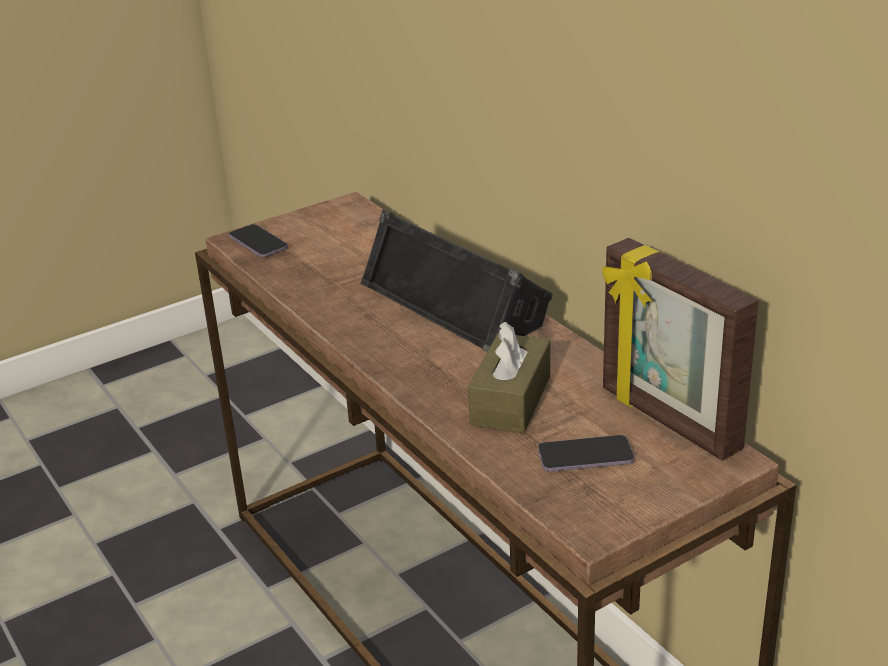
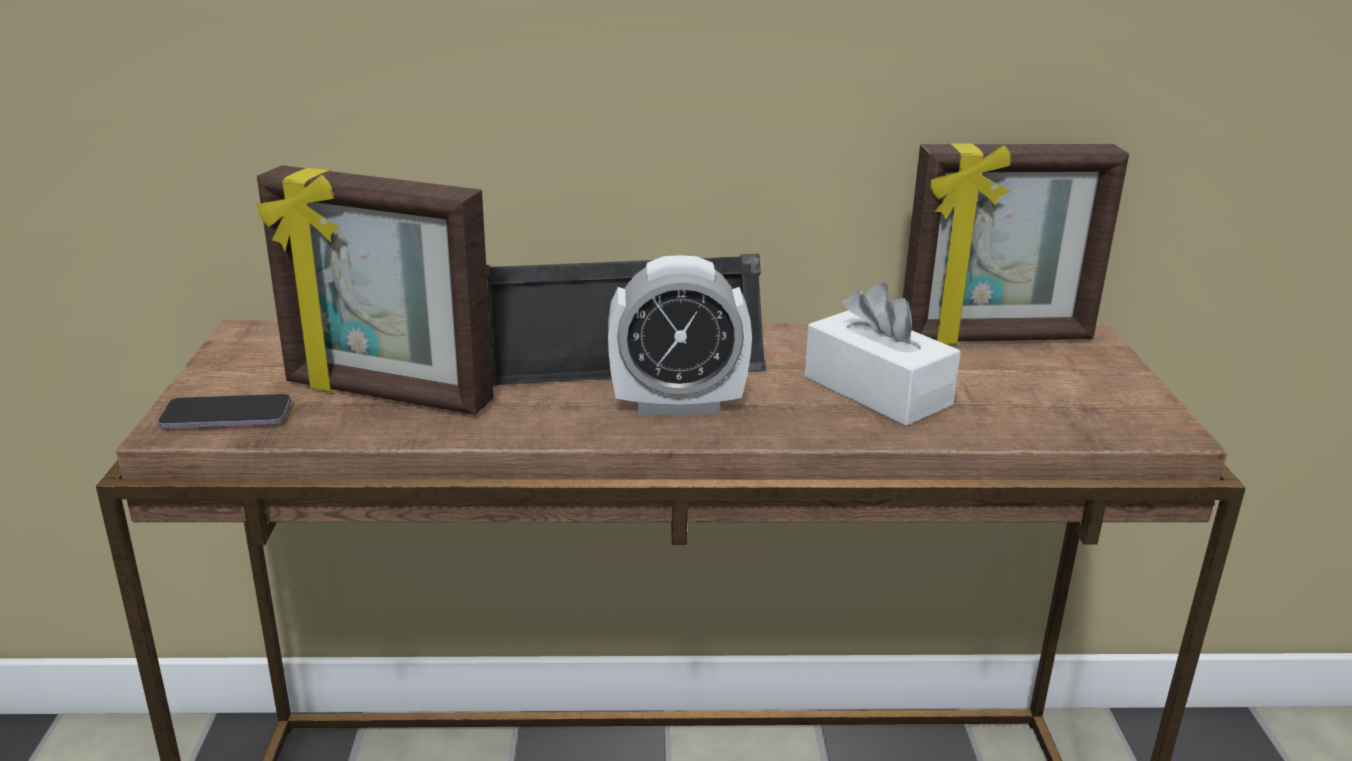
camera: 60 degrees left, 5 degrees down
brown tissue box [468,322,550,433] -> white tissue box [804,283,961,426]
phone [538,435,634,472] -> none
none -> picture frame [256,165,494,415]
none -> alarm clock [608,255,752,415]

